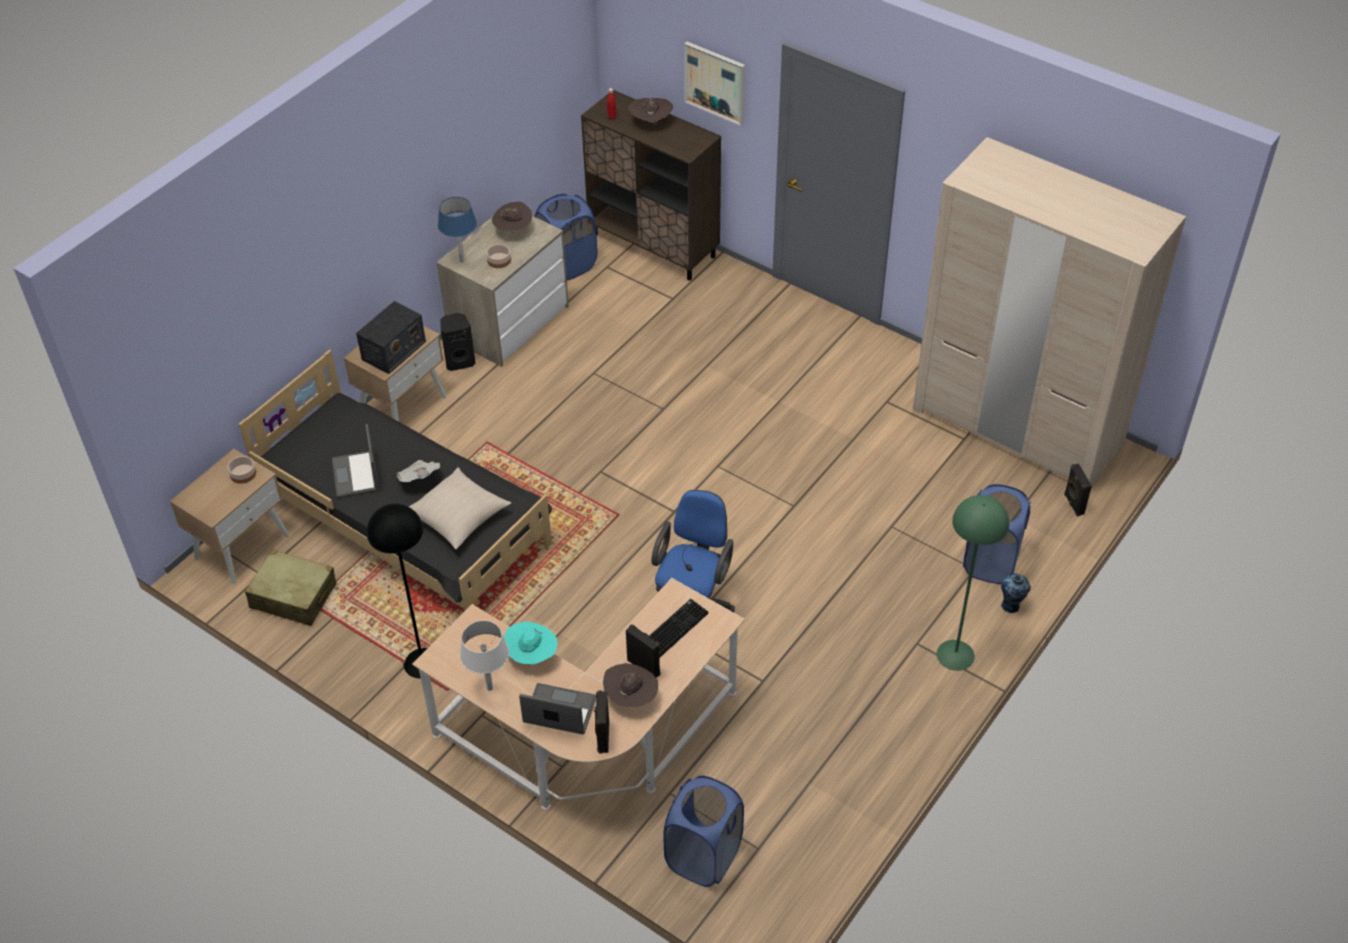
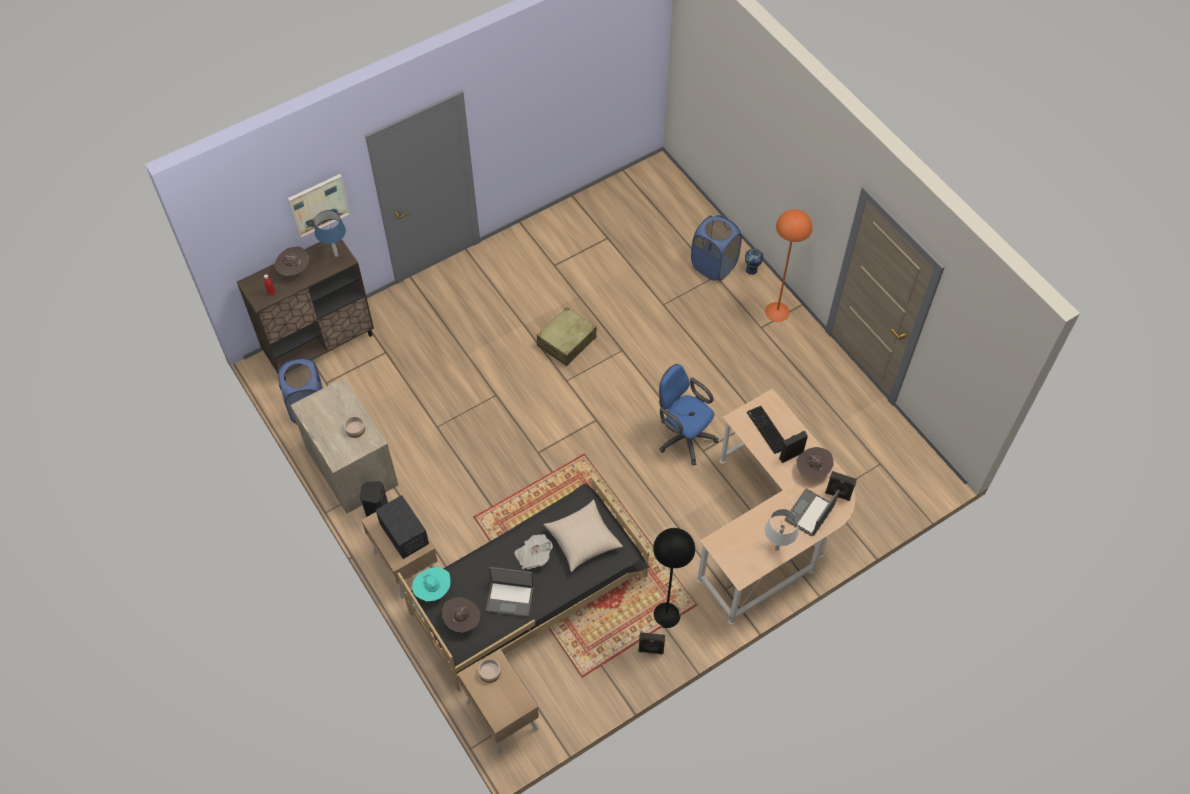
camera: 70 degrees left, 10 degrees up
beige suitcase [245,550,336,626] -> beige suitcase moved to [537,307,597,366]
blue table lamp [438,197,477,262] -> blue table lamp moved to [314,210,346,257]
brown hat [492,201,532,233] -> brown hat moved to [442,597,480,633]
turquoise hat [504,622,558,664] -> turquoise hat moved to [412,567,450,601]
blue laundry basket [663,776,744,887] -> none
beige wardrobe [913,137,1186,486] -> none
green floor lamp [937,495,1009,671] -> orange floor lamp [765,209,812,322]
black speaker [1064,464,1092,516] -> black speaker moved to [638,632,665,654]

